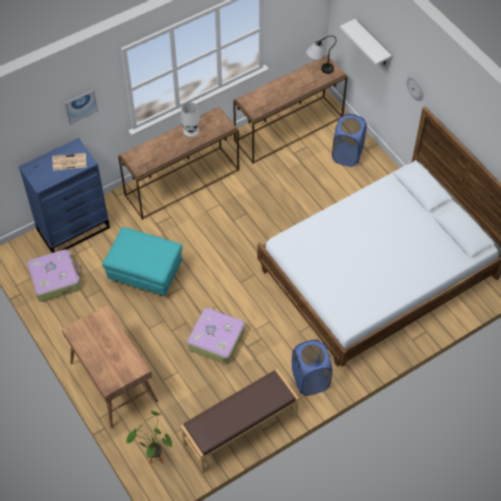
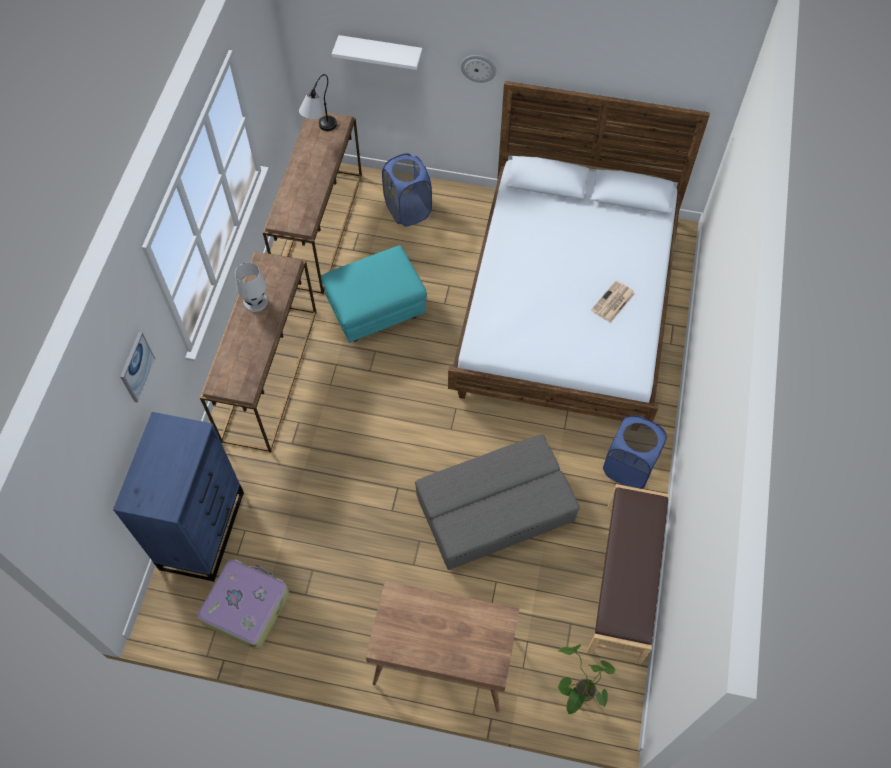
camera: 45 degrees left, 5 degrees up
newspaper [53,153,86,170] -> newspaper moved to [591,280,635,323]
turquoise ottoman [102,227,183,296] -> turquoise ottoman moved to [321,245,427,343]
suitcase [187,308,245,364] -> grey ottoman [415,434,580,570]

